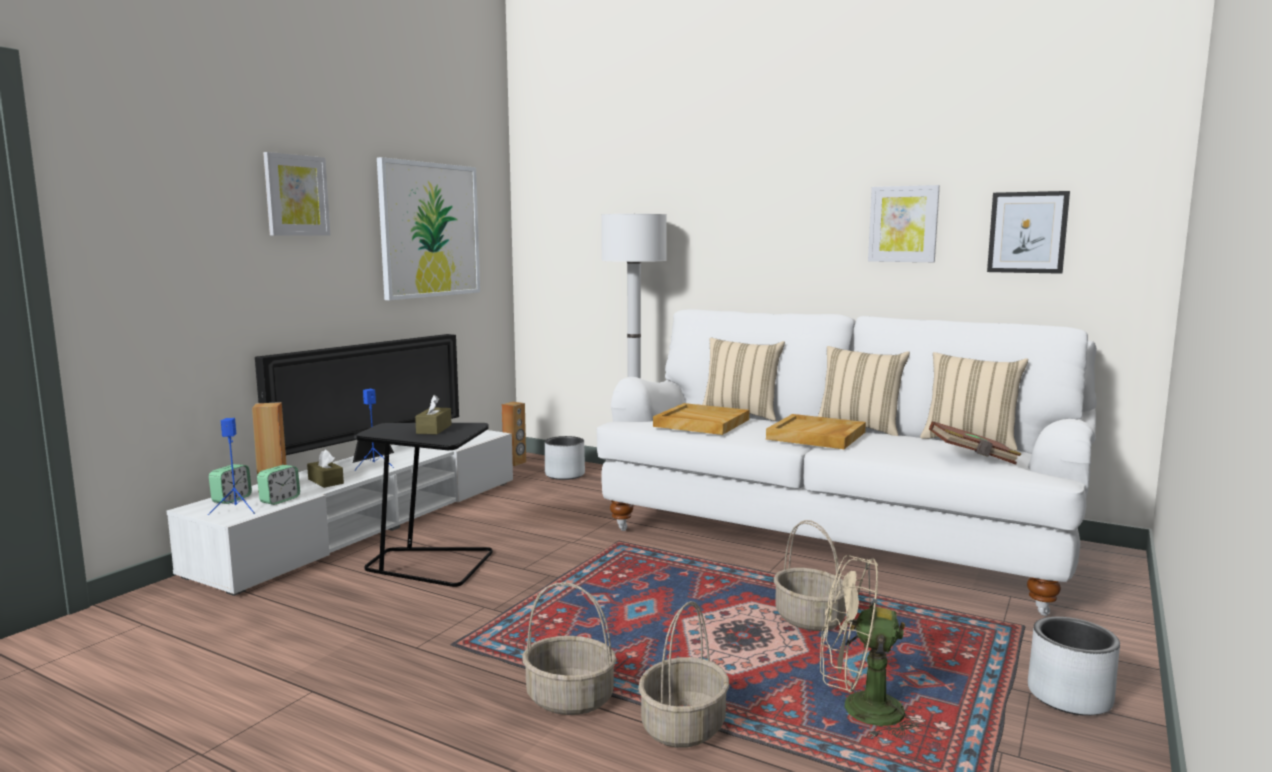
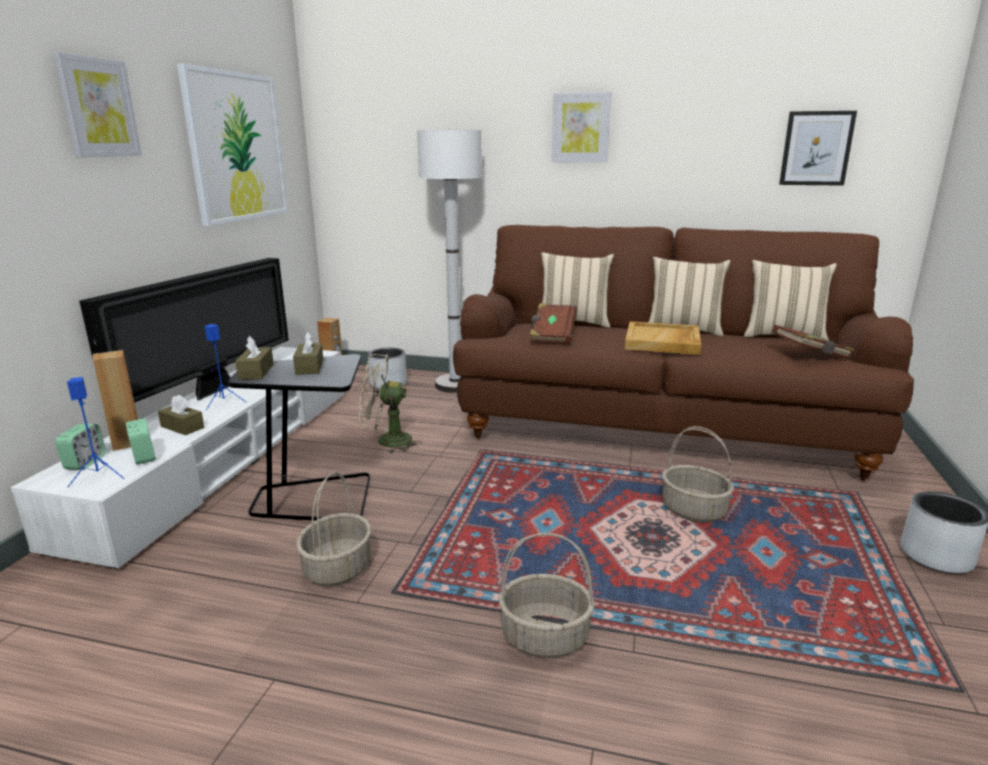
camera: 15 degrees left, 10 degrees up
alarm clock [257,465,300,505] -> alarm clock turned 45 degrees counterclockwise [126,418,156,465]
white sofa [597,309,1097,616] -> brown sofa [453,225,914,480]
basket [638,601,729,748] -> basket moved to [296,472,371,586]
beige tray [653,403,749,435] -> brown book [530,303,577,343]
beige fan [820,555,926,738] -> beige fan moved to [359,354,422,454]
picture [868,185,940,262] -> picture moved to [552,92,611,162]
none -> brown tissue box [235,336,274,380]

